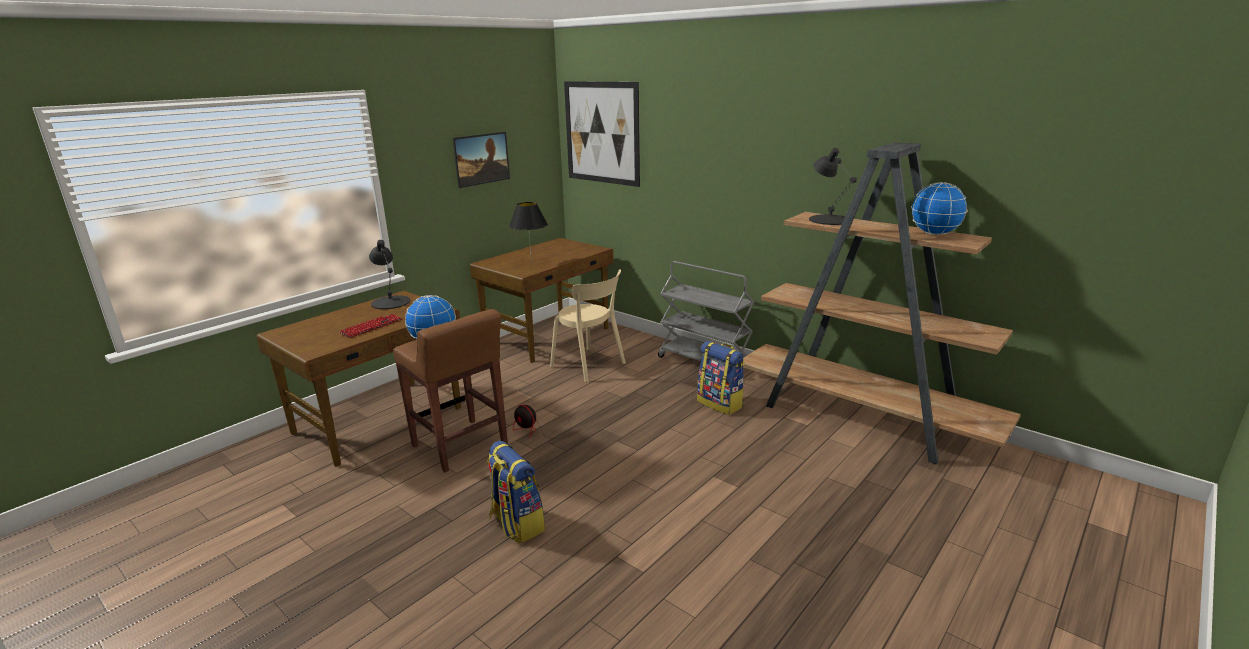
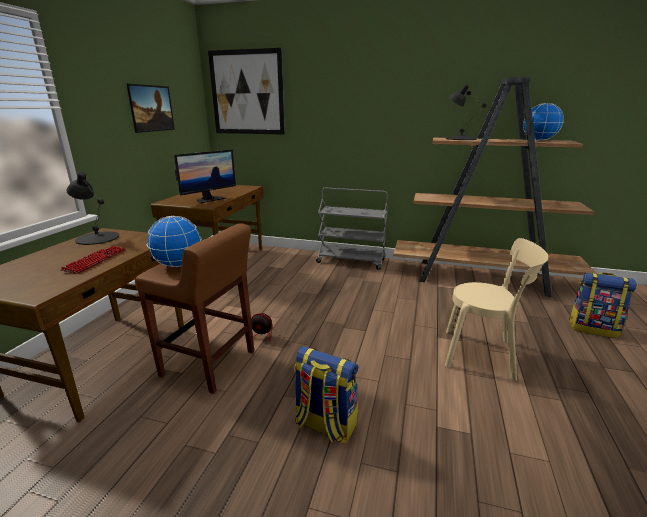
camera: 25 degrees left, 0 degrees up
black table lamp [509,202,548,264] -> monitor [174,150,236,204]
beige chair [550,269,626,382] -> beige chair moved to [445,238,548,381]
backpack [697,341,745,415] -> backpack moved to [569,272,637,338]

